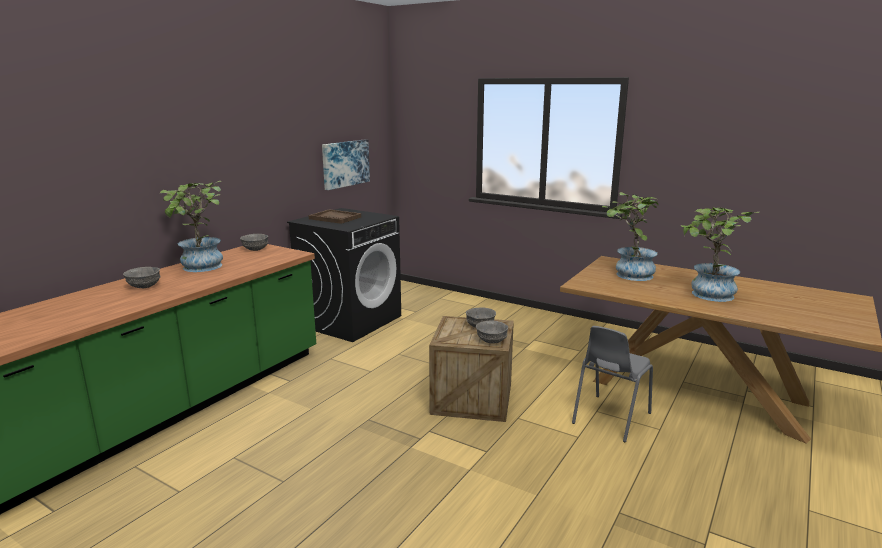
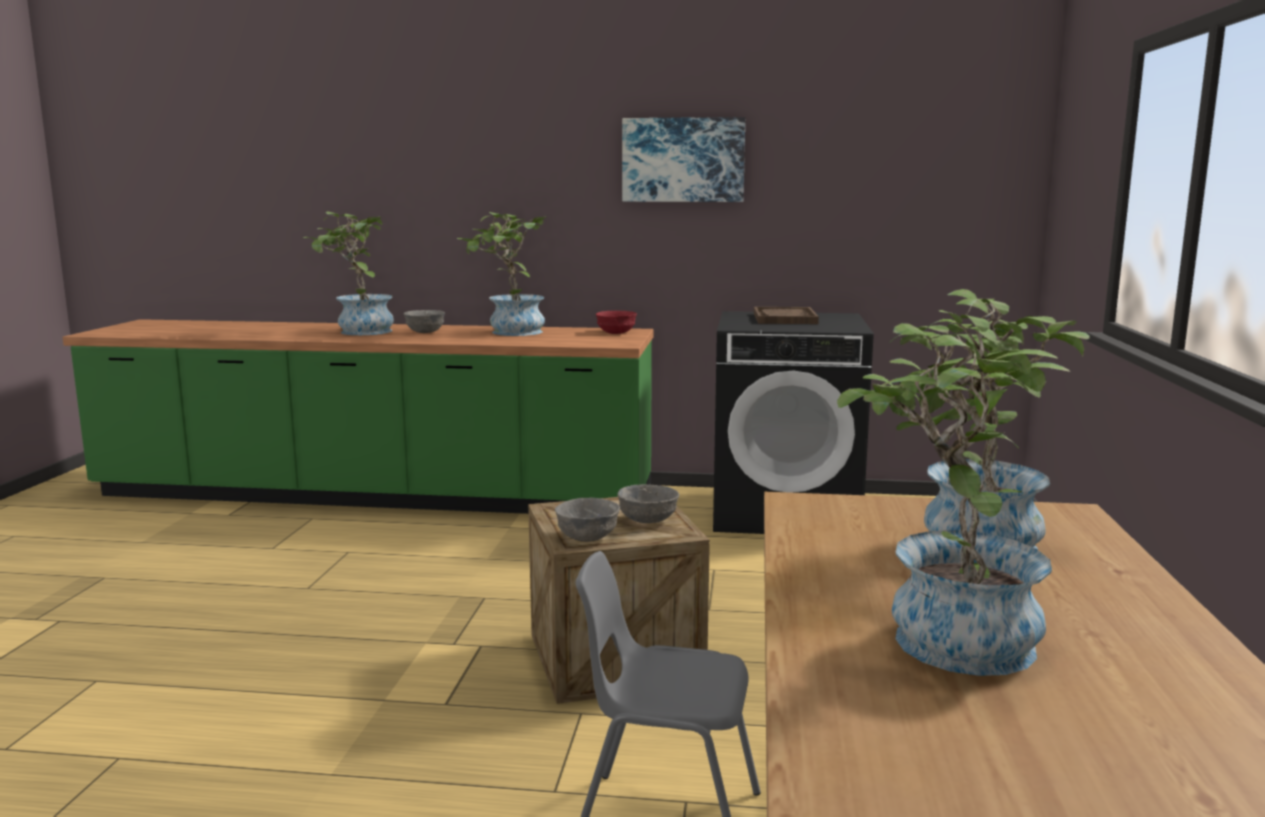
camera: 65 degrees right, 5 degrees down
grey bowl [240,234,268,251] -> red bowl [596,311,637,334]
picture [322,139,370,190] -> picture moved to [622,117,745,202]
none -> potted plant [303,211,394,335]

